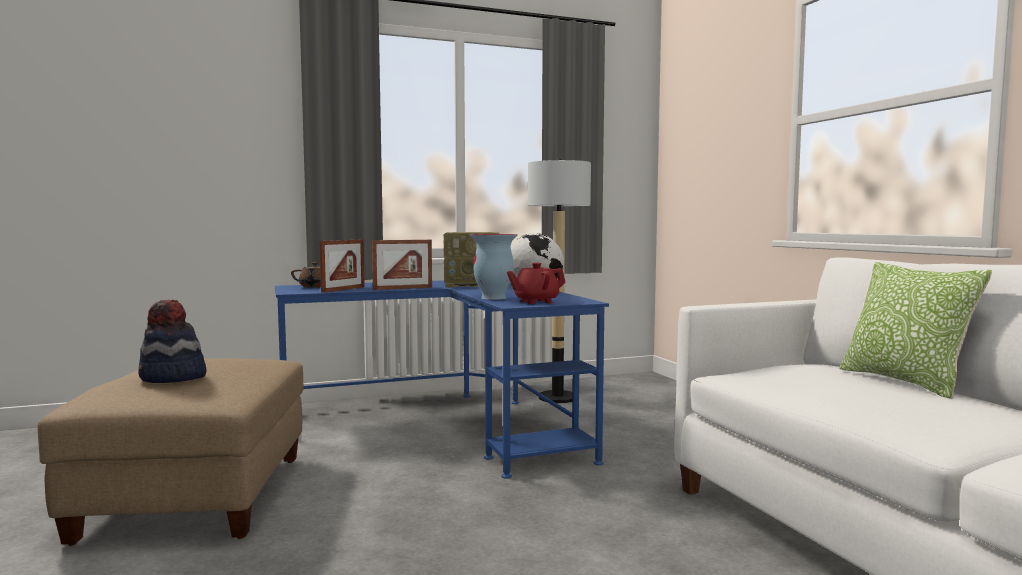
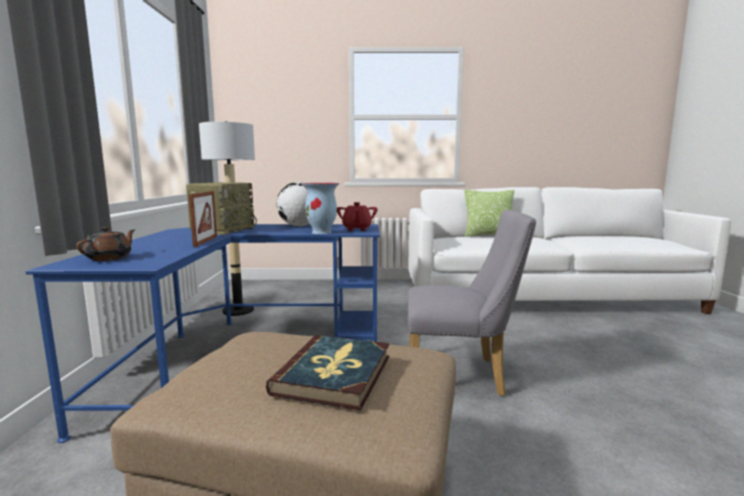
camera: 70 degrees left, 5 degrees up
hat [138,300,206,383] -> book [266,335,390,410]
picture frame [320,239,365,293] -> none
none -> grey chair [408,210,536,396]

